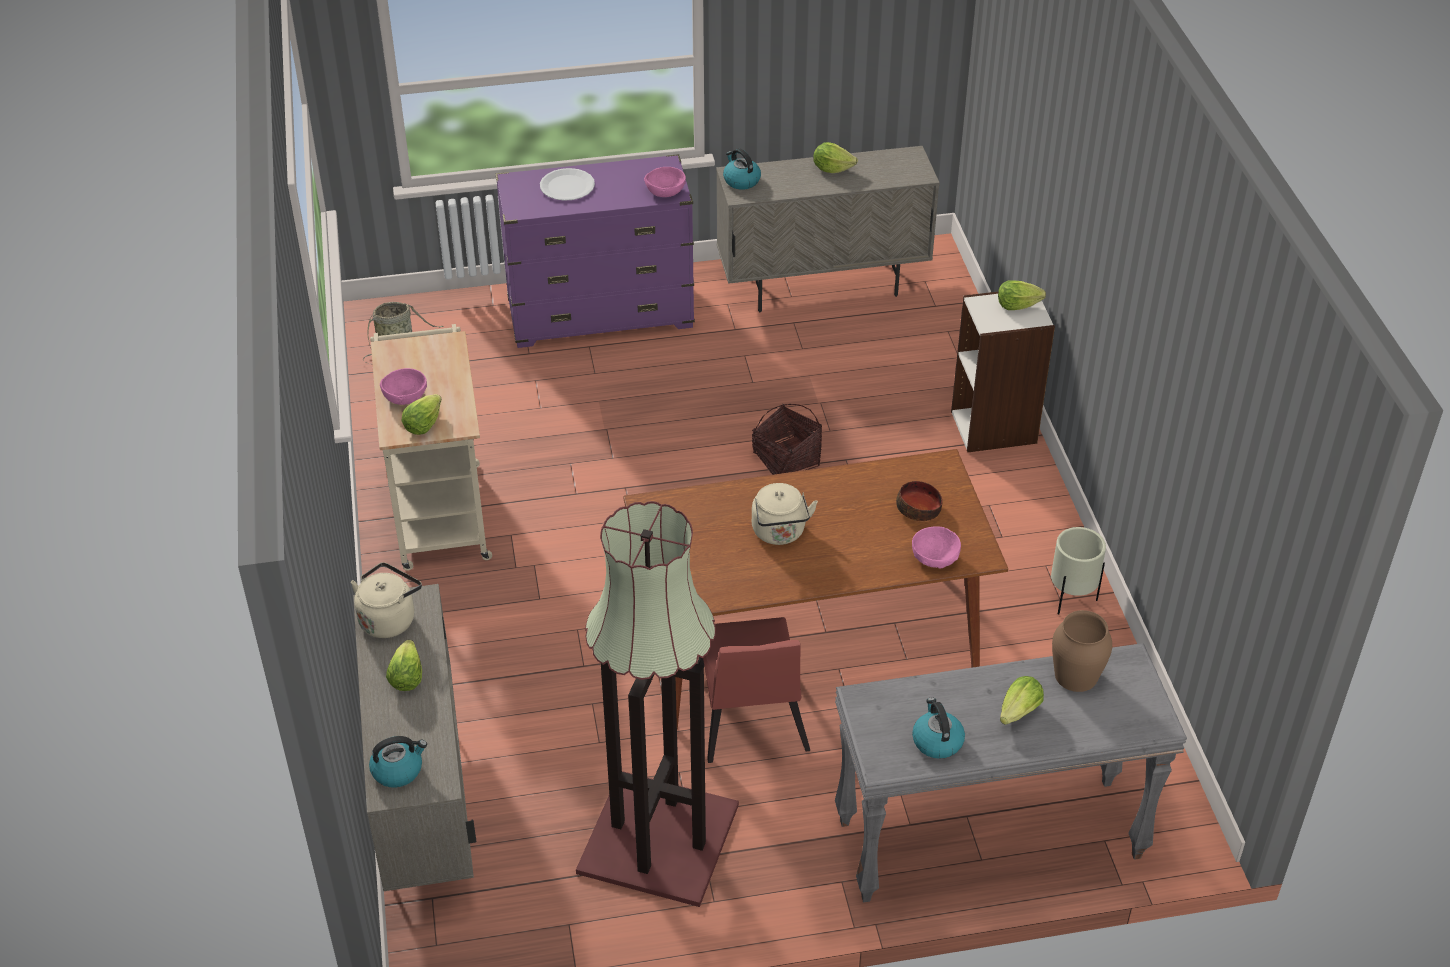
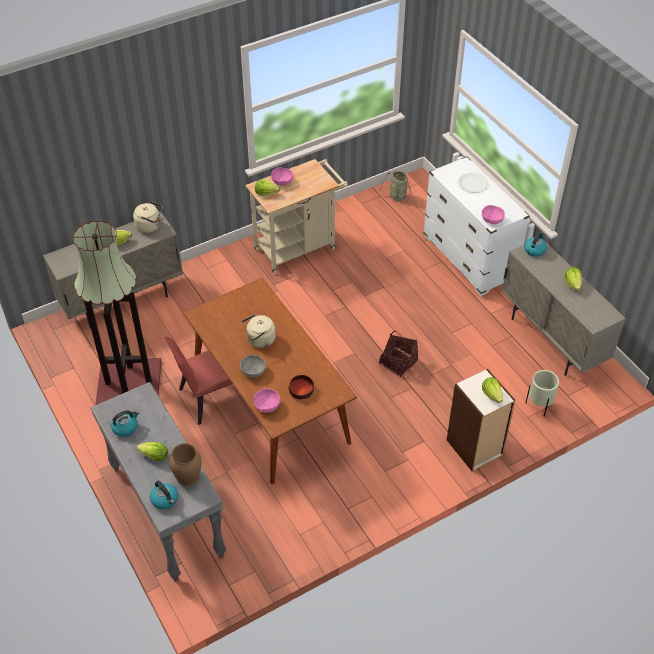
camera: 70 degrees right, 5 degrees up
kettle [369,736,427,787] -> kettle moved to [150,481,178,510]
purple dresser [496,154,695,348] -> white dresser [423,156,530,296]
beige planter [1051,527,1106,615] -> beige planter moved to [525,370,559,417]
none -> grey bowl [240,355,266,378]

